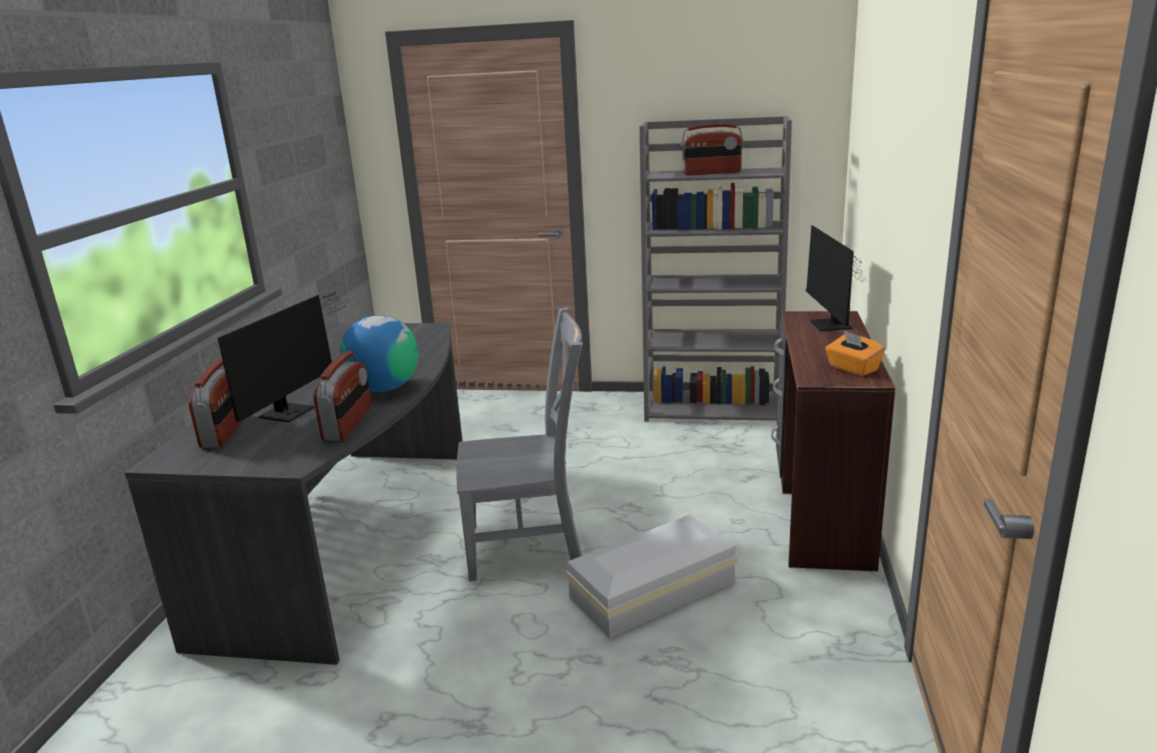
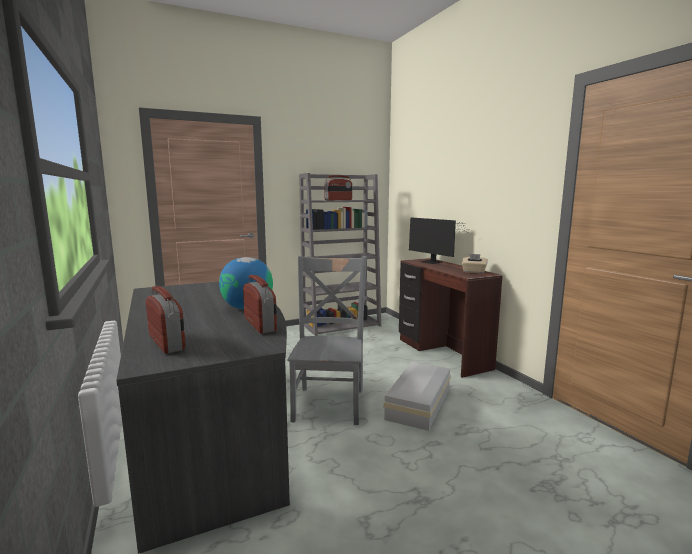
camera: 35 degrees left, 10 degrees down
monitor [218,293,349,422] -> none
grey chair [457,307,583,581] -> grey chair turned 45 degrees counterclockwise [288,256,367,425]
orange tissue box [825,331,885,376] -> beige tissue box [462,254,488,273]

